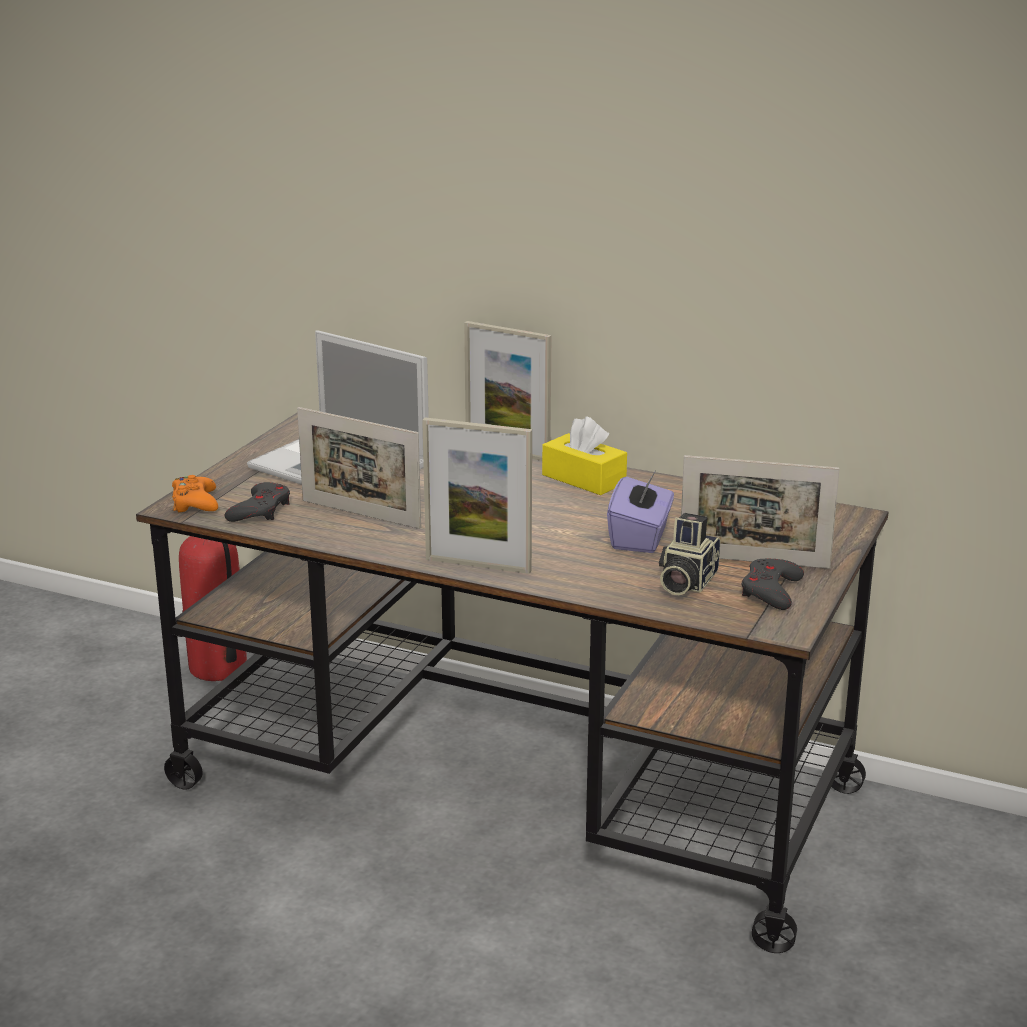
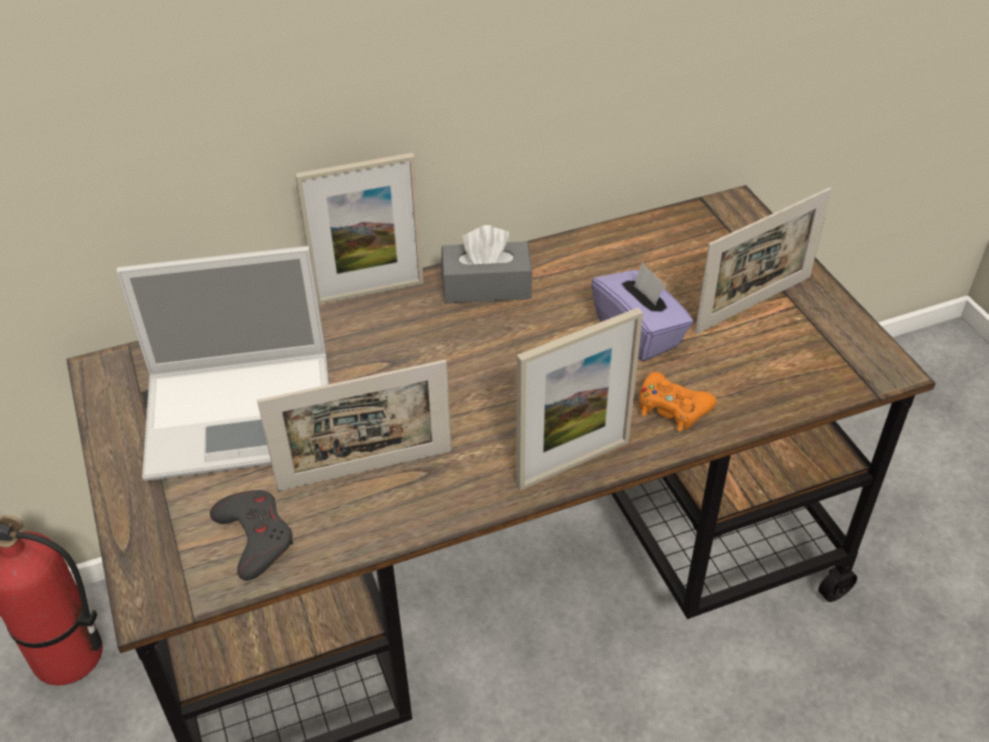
camera: 45 degrees left, 20 degrees up
orange game controller [172,475,218,512] -> orange game controller moved to [639,372,717,432]
yellow tissue box [542,416,627,495] -> grey tissue box [441,225,533,303]
camera [659,513,720,595] -> none
grey game controller [742,559,804,610] -> none

